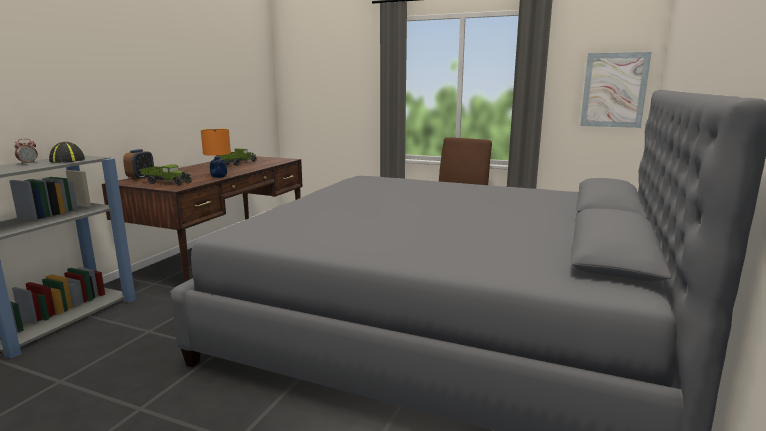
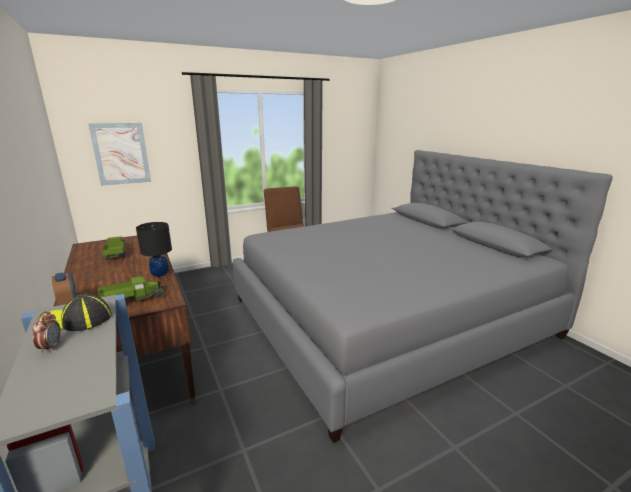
camera: 50 degrees left, 5 degrees up
orange table lamp [201,129,231,178] -> black table lamp [136,222,172,277]
picture [580,52,651,128] -> picture moved to [88,123,151,186]

